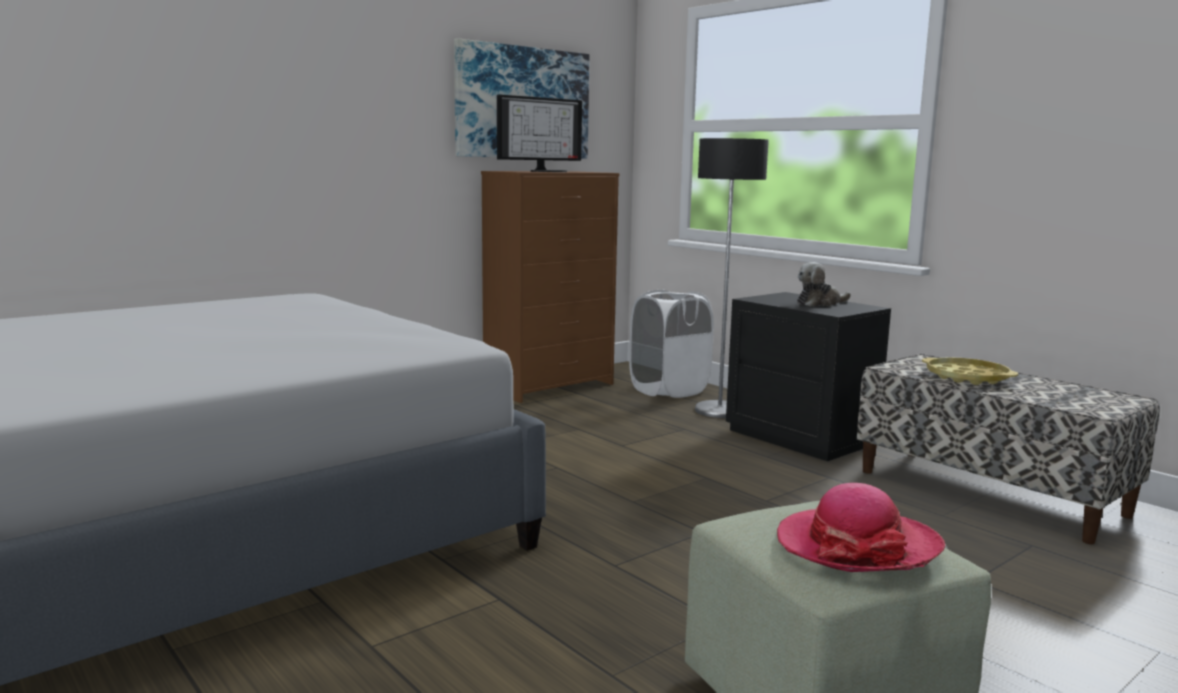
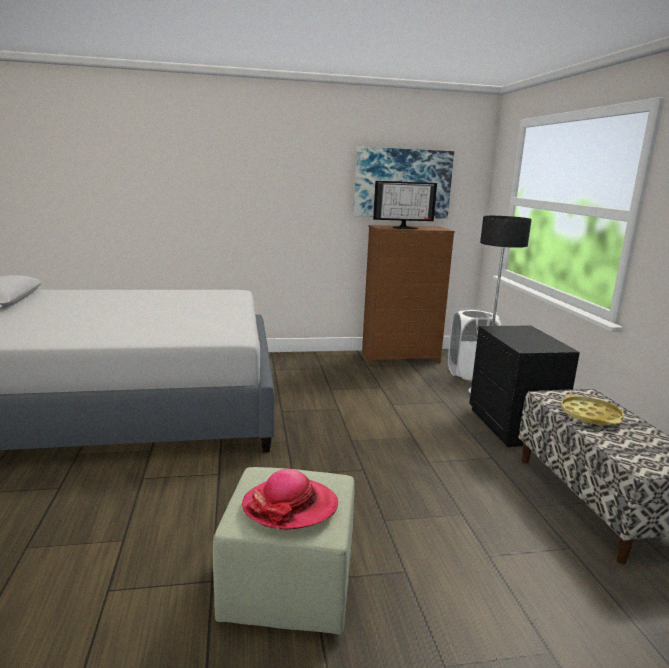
camera: 30 degrees right, 5 degrees up
plush toy [797,262,851,306] -> none

